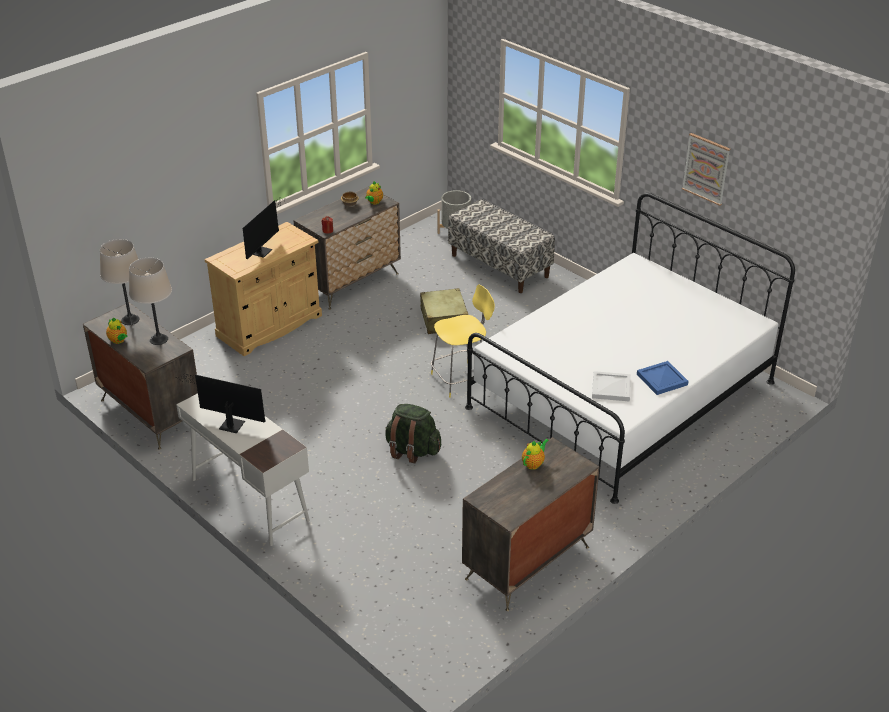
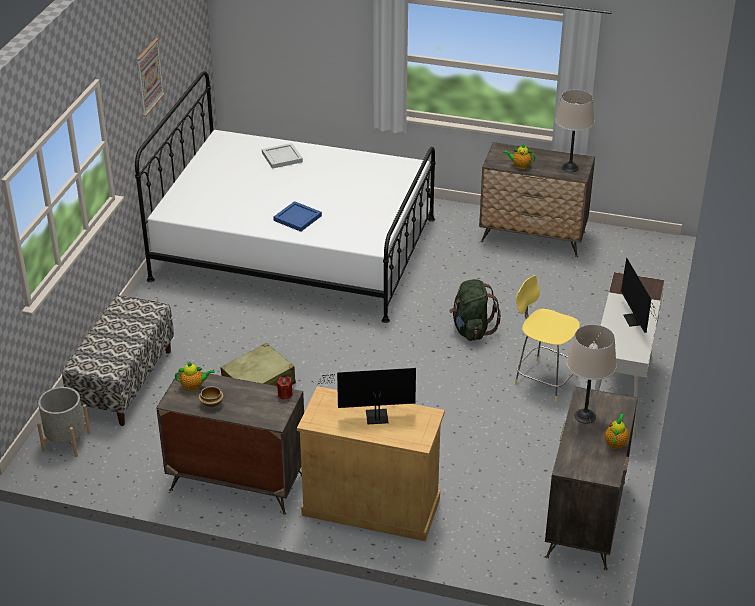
camera: 120 degrees left, 0 degrees up
beige table lamp [100,239,139,325] -> beige table lamp moved to [555,89,594,172]
yellow stool [431,284,495,398] -> yellow stool moved to [515,275,580,402]
white tray [592,371,631,402] -> white tray moved to [262,143,303,169]
blue tray [637,361,689,395] -> blue tray moved to [273,201,322,232]

